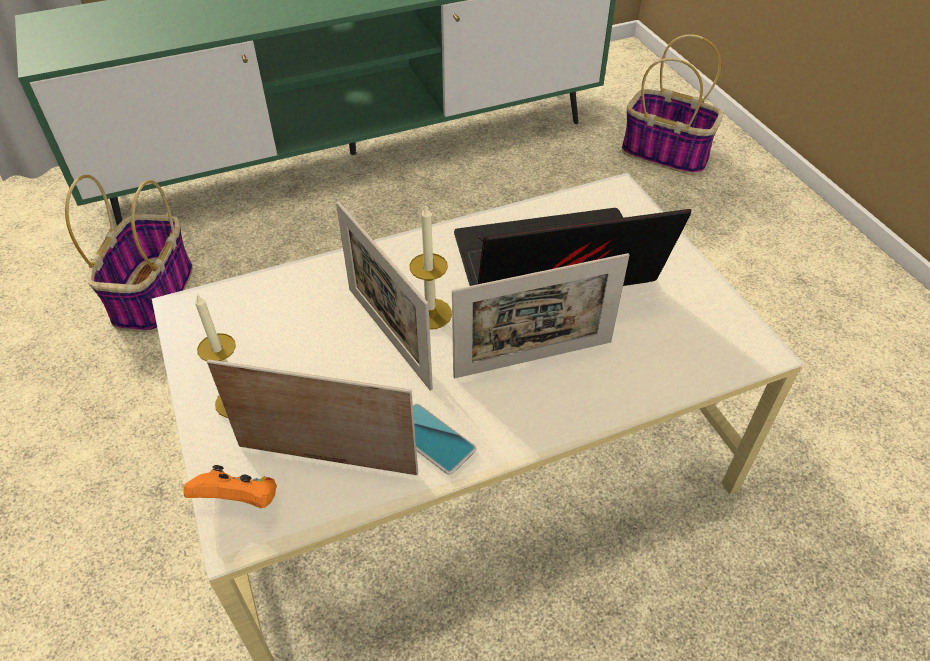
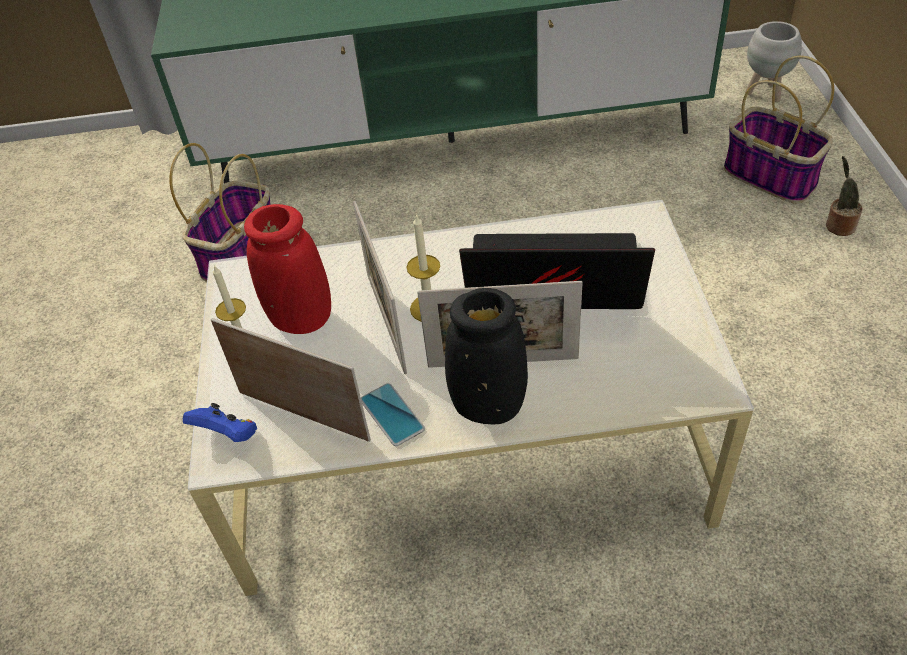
camera: 20 degrees right, 0 degrees up
orange game controller [183,465,277,508] -> blue game controller [183,403,257,442]
none -> red vase [244,204,331,334]
none -> black vase [445,288,528,424]
none -> white planter [745,21,802,102]
none -> potted plant [826,156,863,236]

